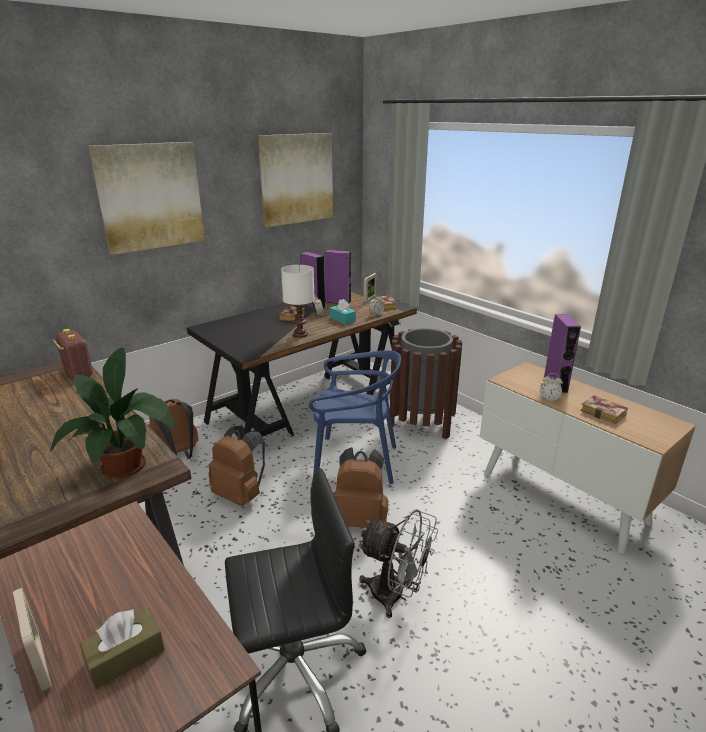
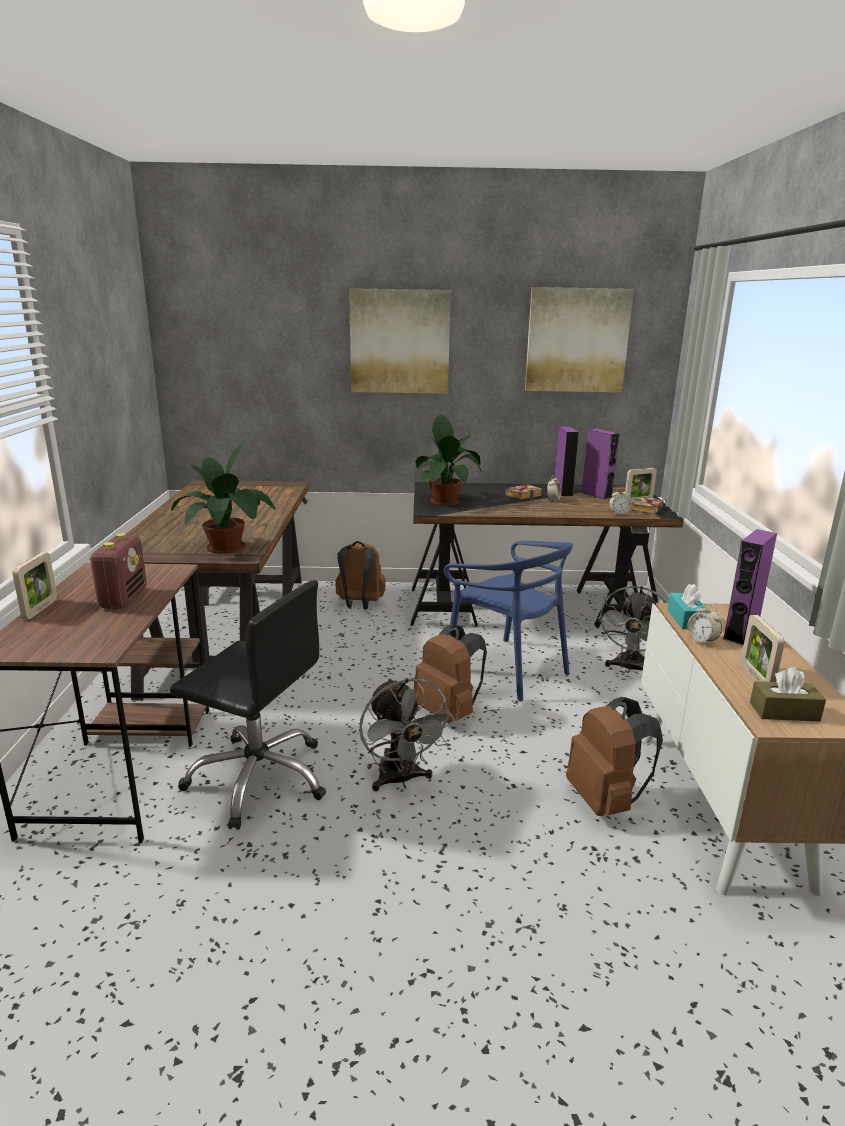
camera: 40 degrees right, 5 degrees down
radio [53,329,93,379] -> radio moved to [89,533,147,609]
brown tissue box [80,608,165,689] -> brown tissue box moved to [750,667,826,721]
brown backpack [209,426,265,506] -> brown backpack moved to [566,697,663,816]
white table lamp [281,265,315,338] -> none
turquoise tissue box [329,299,356,325] -> turquoise tissue box moved to [667,584,709,629]
brown trash can [390,328,462,439] -> grey fan [598,586,667,672]
book [580,395,628,424] -> picture frame [741,615,784,682]
none -> potted plant [414,414,482,506]

